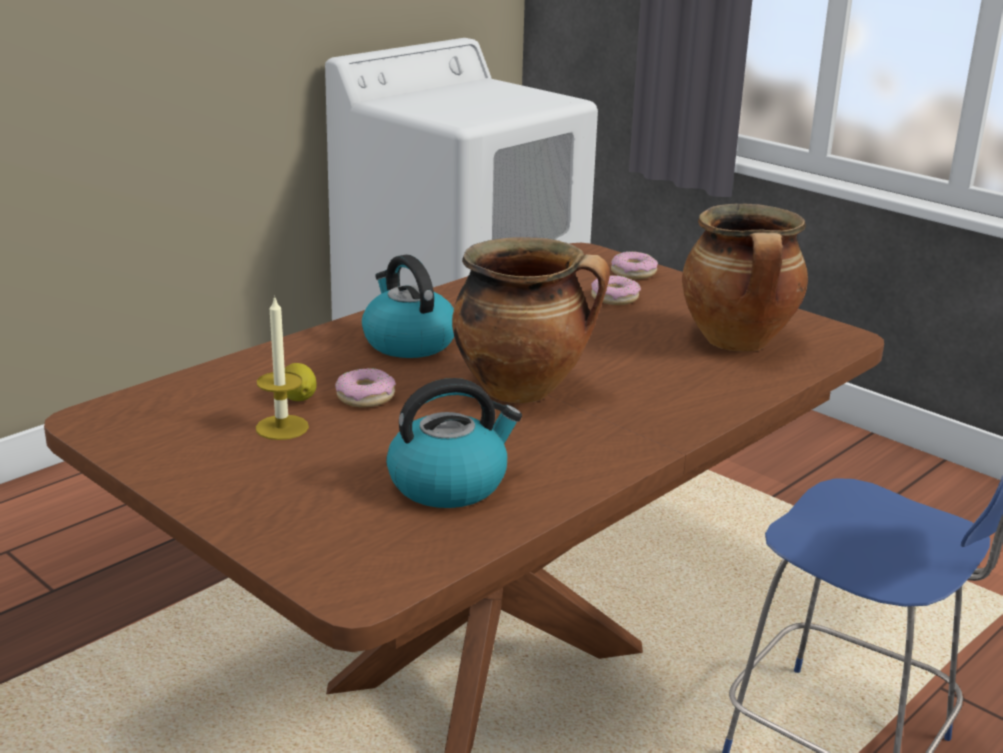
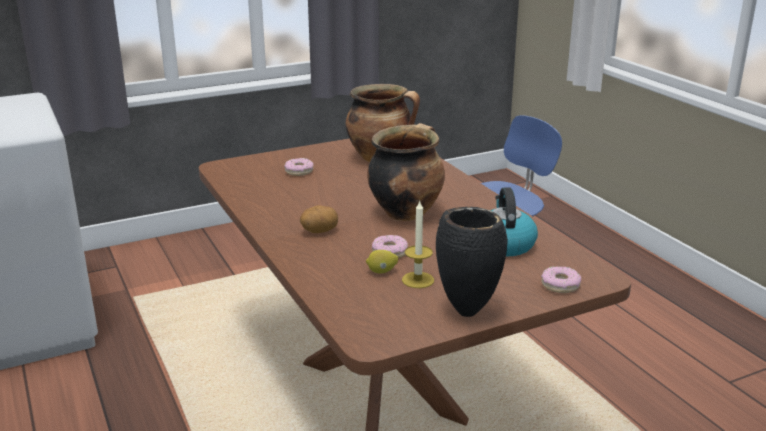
camera: 70 degrees left, 0 degrees up
kettle [362,255,454,358] -> potato [300,205,338,233]
donut [611,251,658,279] -> donut moved to [541,266,581,293]
none -> black vase [436,207,508,317]

